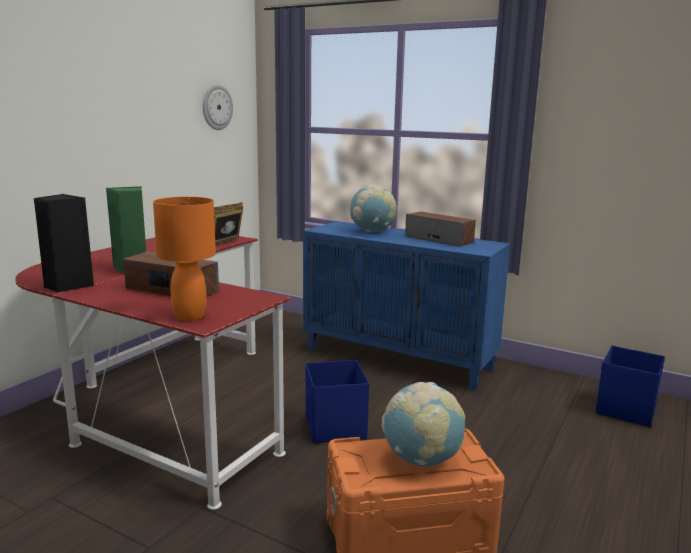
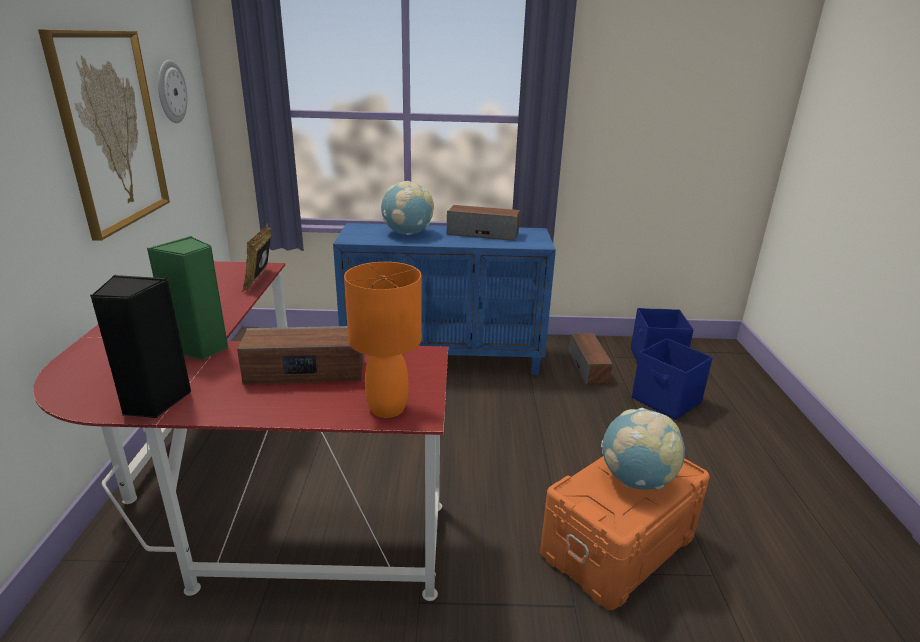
camera: 30 degrees left, 10 degrees up
blue storage box [305,360,369,443] -> blue storage box moved to [632,338,713,420]
none -> picture [38,29,170,241]
none -> speaker [569,333,613,385]

